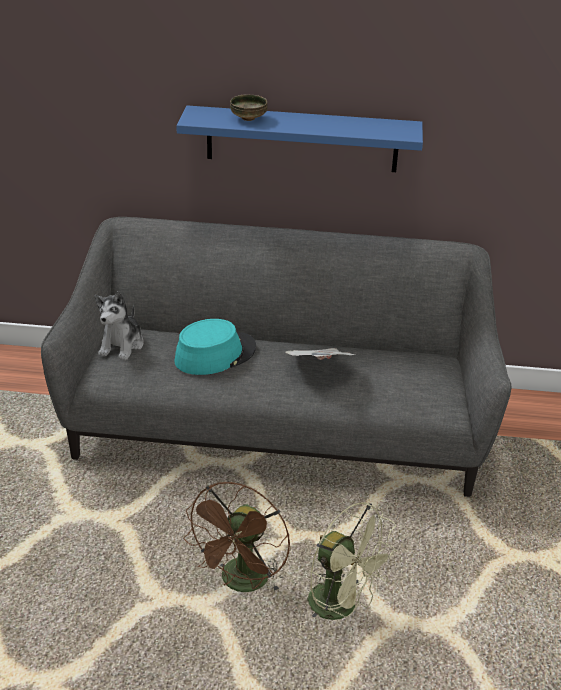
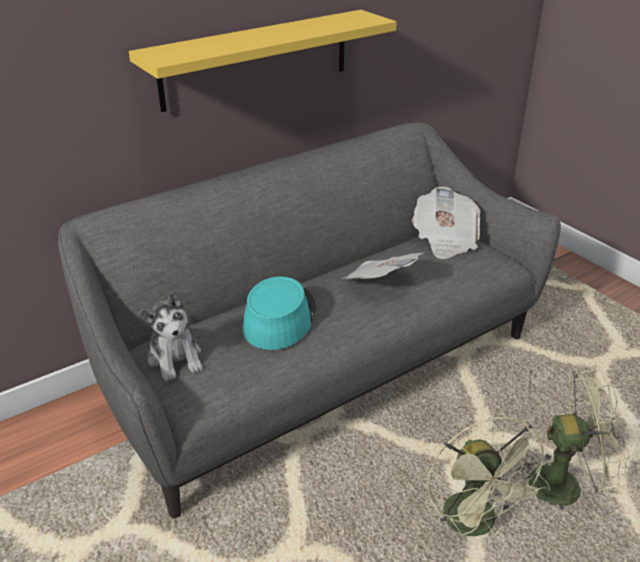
camera: 40 degrees left, 0 degrees up
blue shelf [176,106,423,172] -> yellow shelf [129,10,397,112]
brown fan [183,482,290,592] -> green fan [427,417,554,536]
bowl [230,94,267,121] -> none
none -> newspaper [412,187,480,259]

